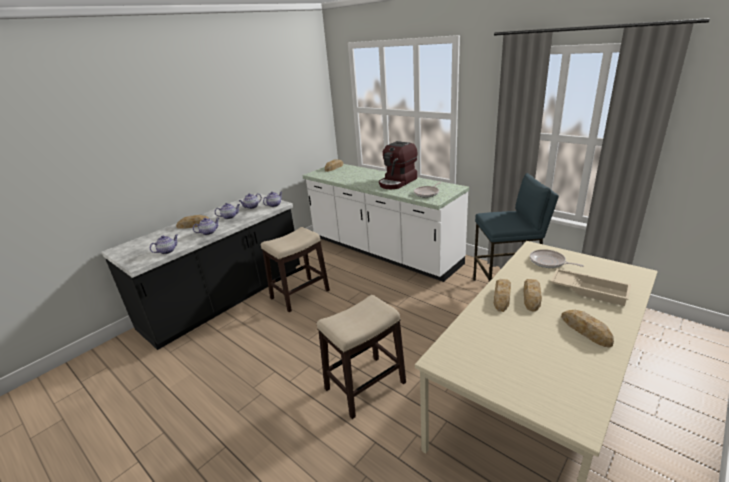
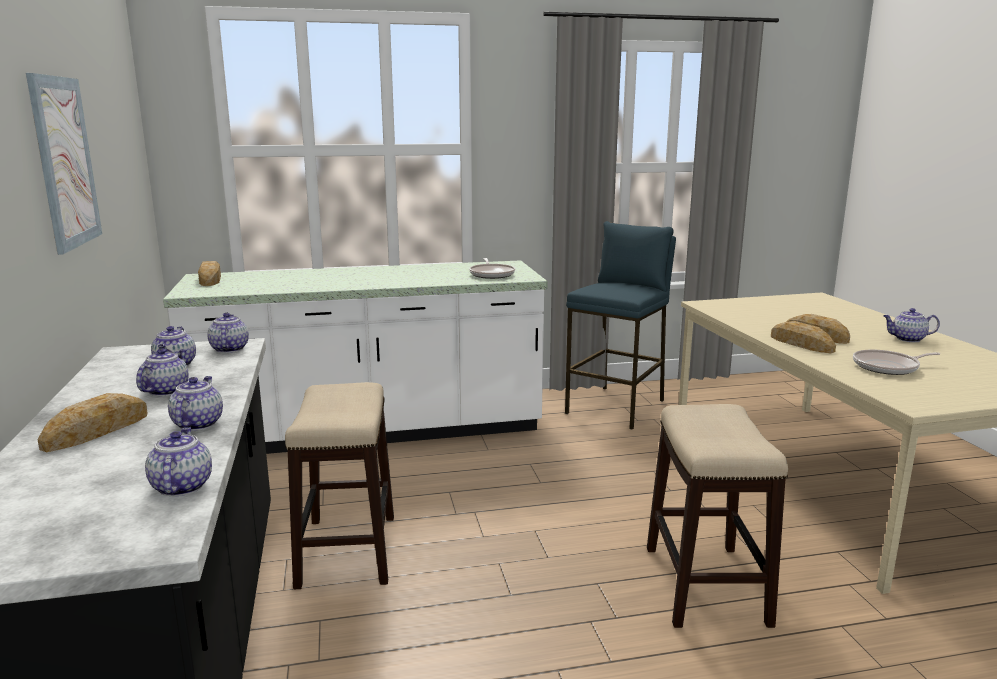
camera: 55 degrees left, 10 degrees down
coffee machine [379,141,417,189] -> none
frying pan [530,249,584,268] -> frying pan moved to [853,350,940,375]
beige tray [551,269,631,306] -> none
bread [561,310,614,347] -> teapot [884,308,940,342]
none -> picture [26,73,102,255]

